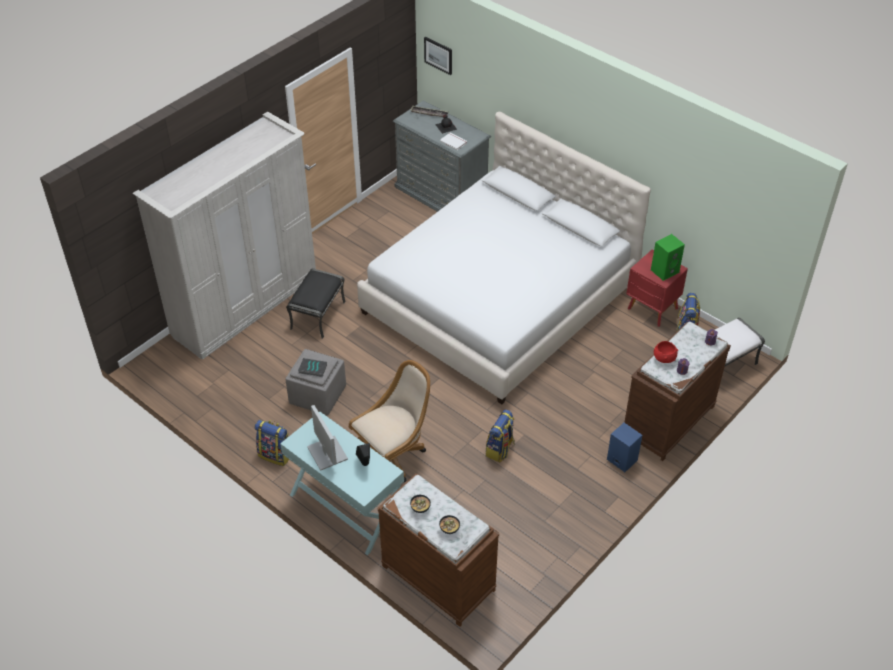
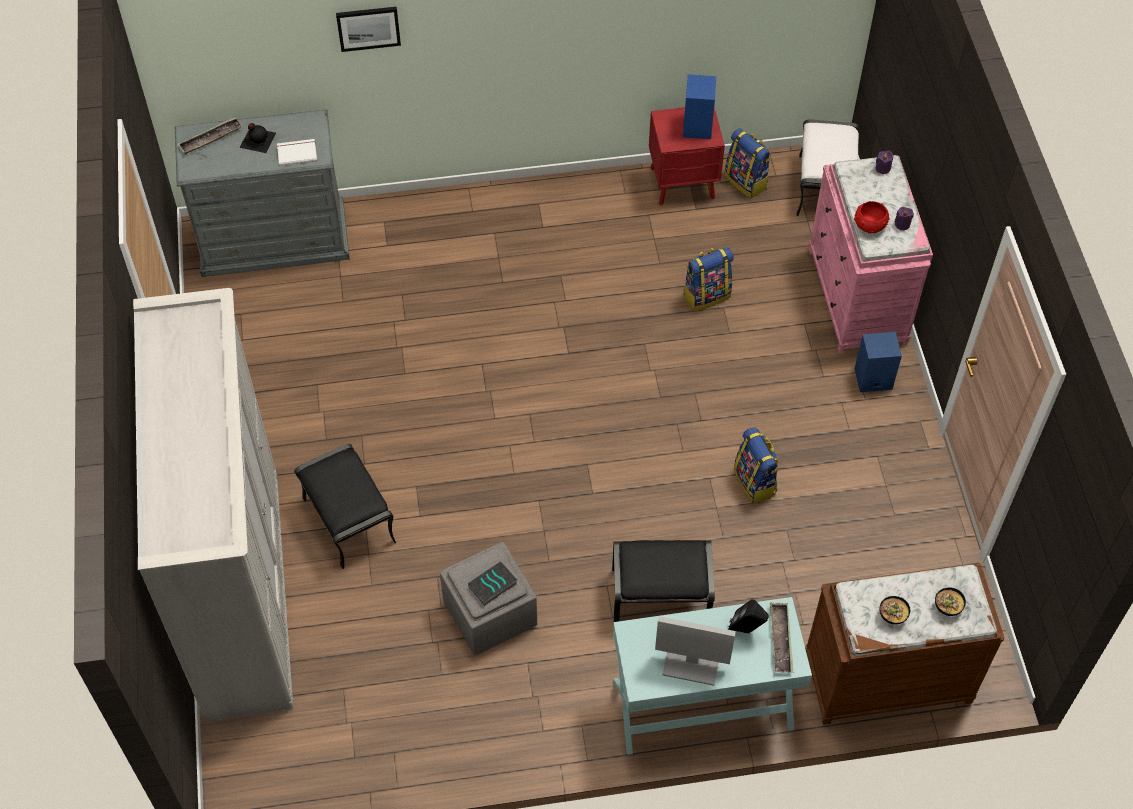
camera: 50 degrees left, 10 degrees up
backpack [255,420,289,466] -> backpack moved to [683,247,734,311]
office chair [349,360,430,482] -> black ottoman [612,540,715,622]
white bed [357,112,651,404] -> none
picture [424,37,452,75] -> picture moved to [336,7,401,52]
brown dresser [624,321,731,461] -> pink dresser [809,155,933,353]
green speaker [651,234,685,281] -> blue speaker [683,74,716,139]
none -> tray [770,602,793,673]

